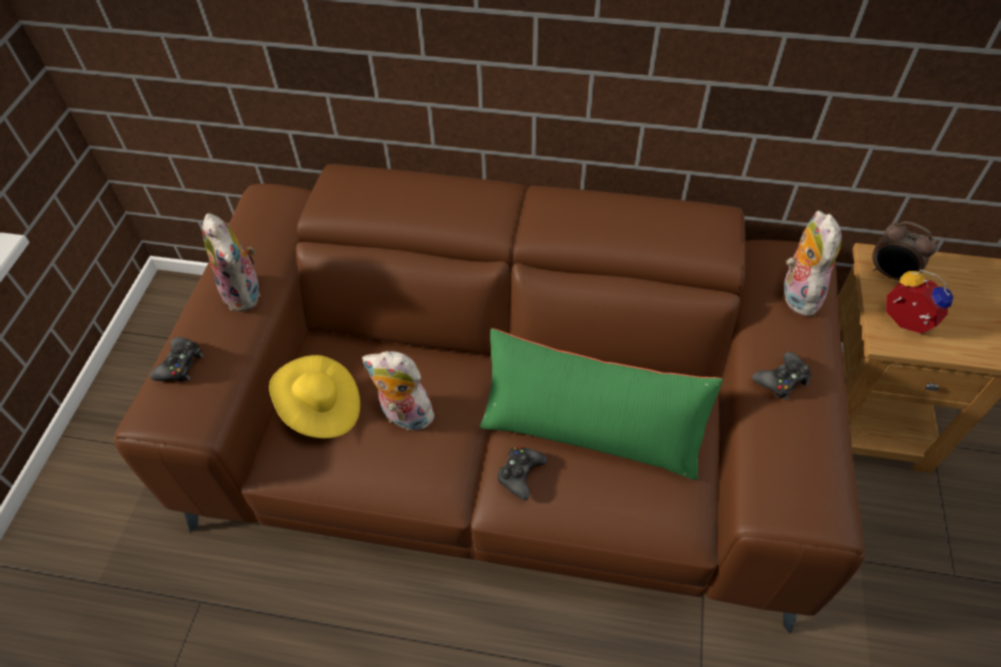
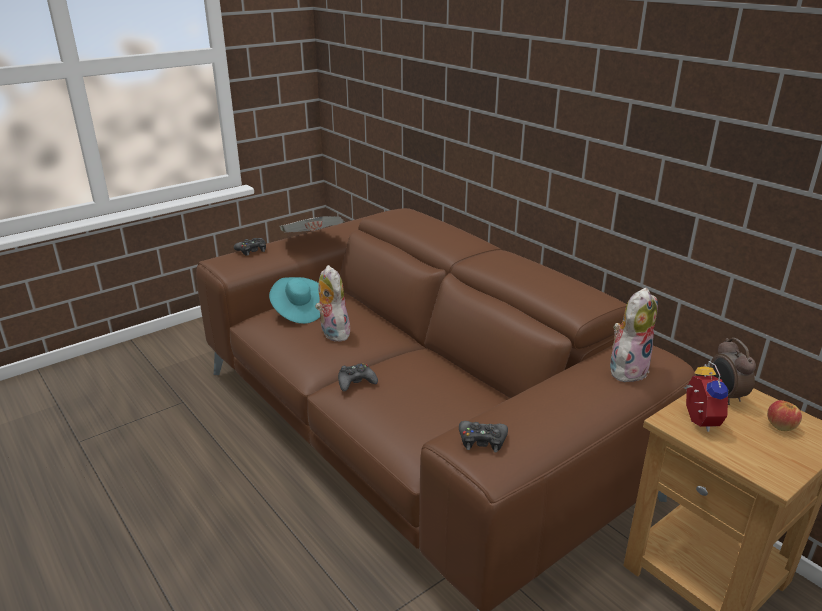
camera: 40 degrees right, 25 degrees down
plush toy [202,213,260,311] -> newspaper [280,216,344,233]
yellow hat [269,355,360,438] -> turquoise hat [269,277,320,324]
green pillow [480,328,723,480] -> none
black game controller [752,352,812,400] -> black game controller moved to [459,421,508,452]
none -> apple [767,400,802,431]

